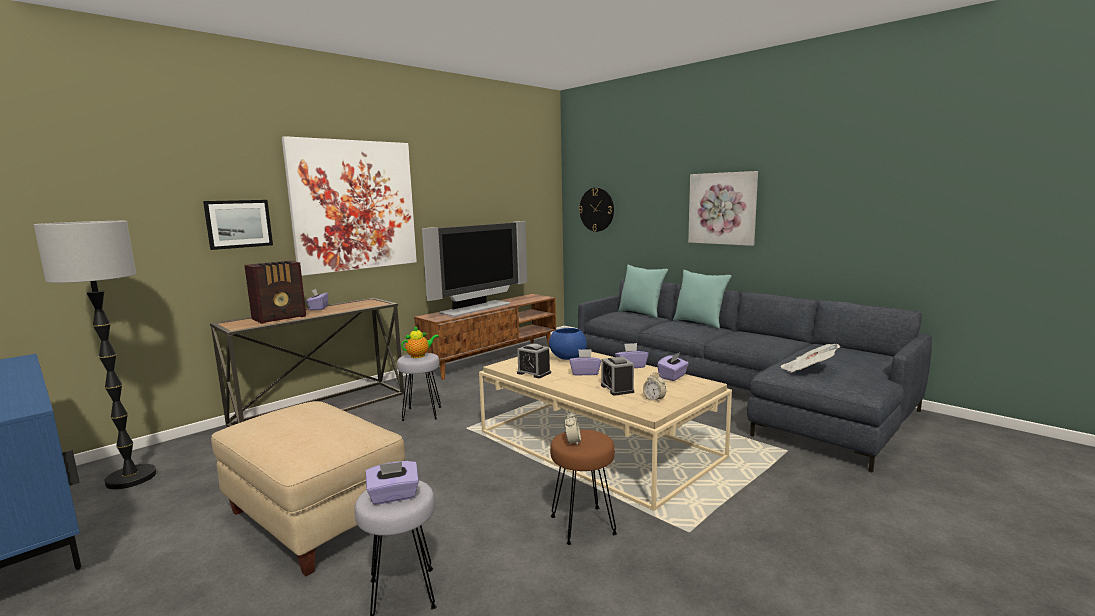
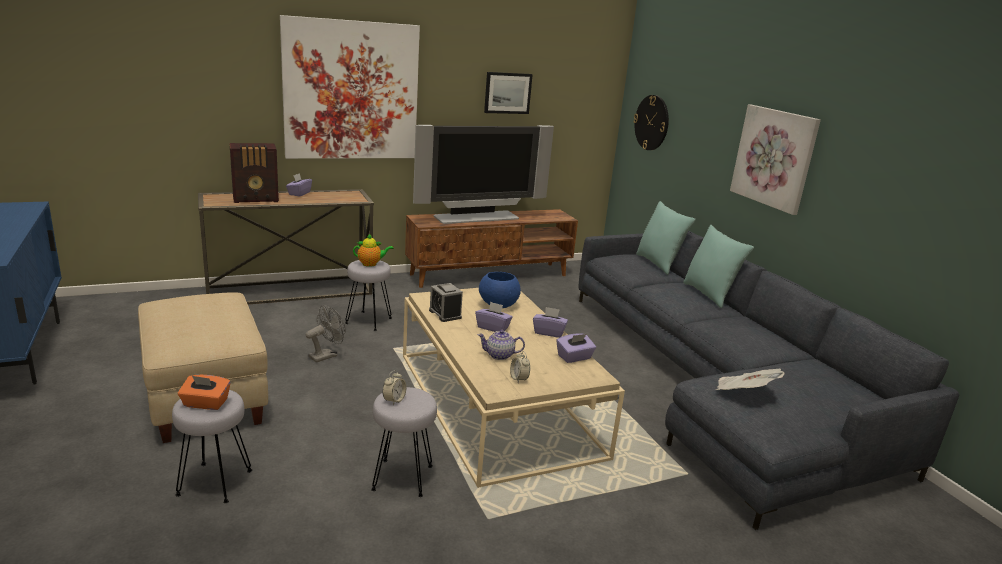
camera: 20 degrees right, 10 degrees up
floor lamp [34,221,156,489] -> none
picture [203,200,273,250] -> picture moved to [484,72,533,114]
purple tissue box [366,461,419,505] -> orange tissue box [178,375,231,410]
brown stool [550,429,617,545] -> grey stool [371,387,437,497]
alarm clock [601,357,634,396] -> teapot [478,330,525,360]
none -> grey fan [306,305,345,363]

